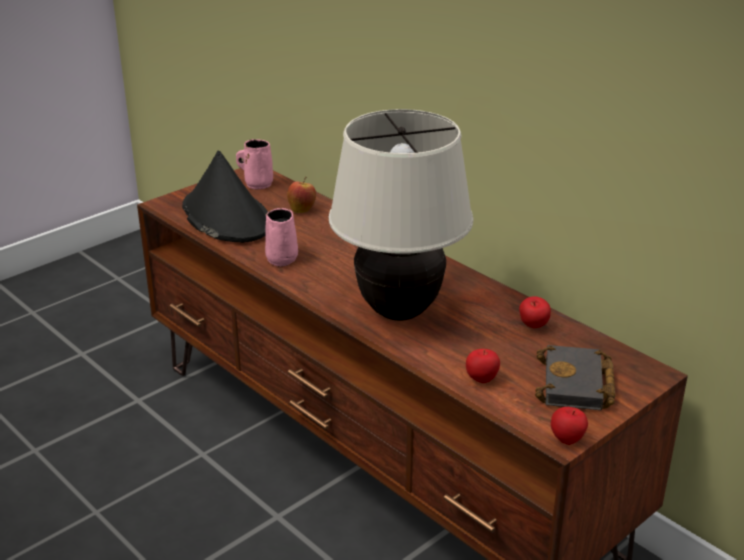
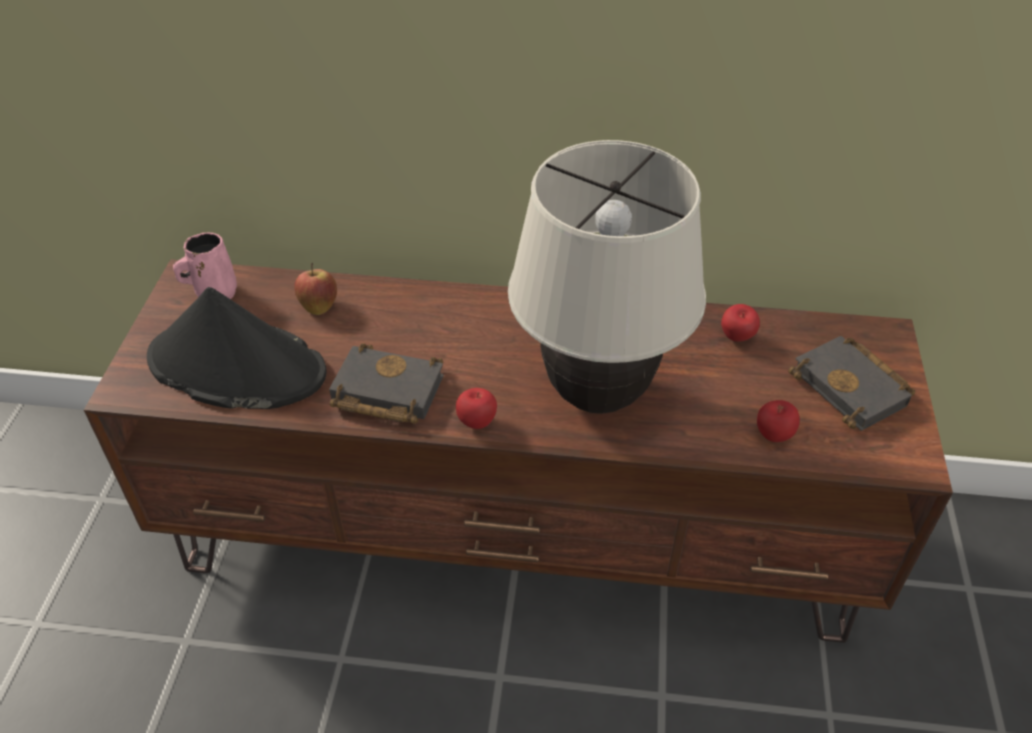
camera: 40 degrees left, 15 degrees up
pink mug [265,208,298,267] -> black book [329,343,444,424]
apple [551,407,588,445] -> apple moved to [456,388,497,429]

